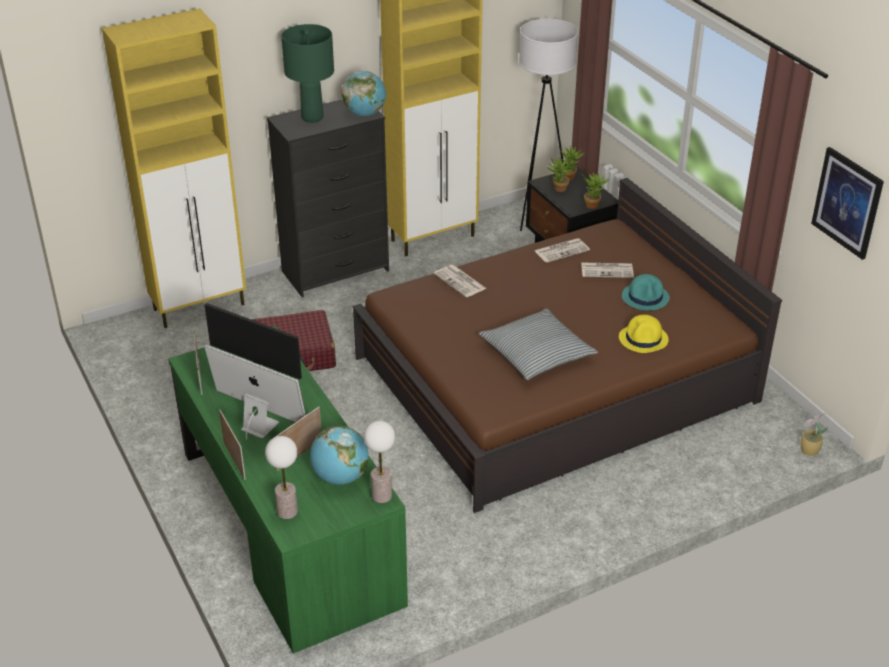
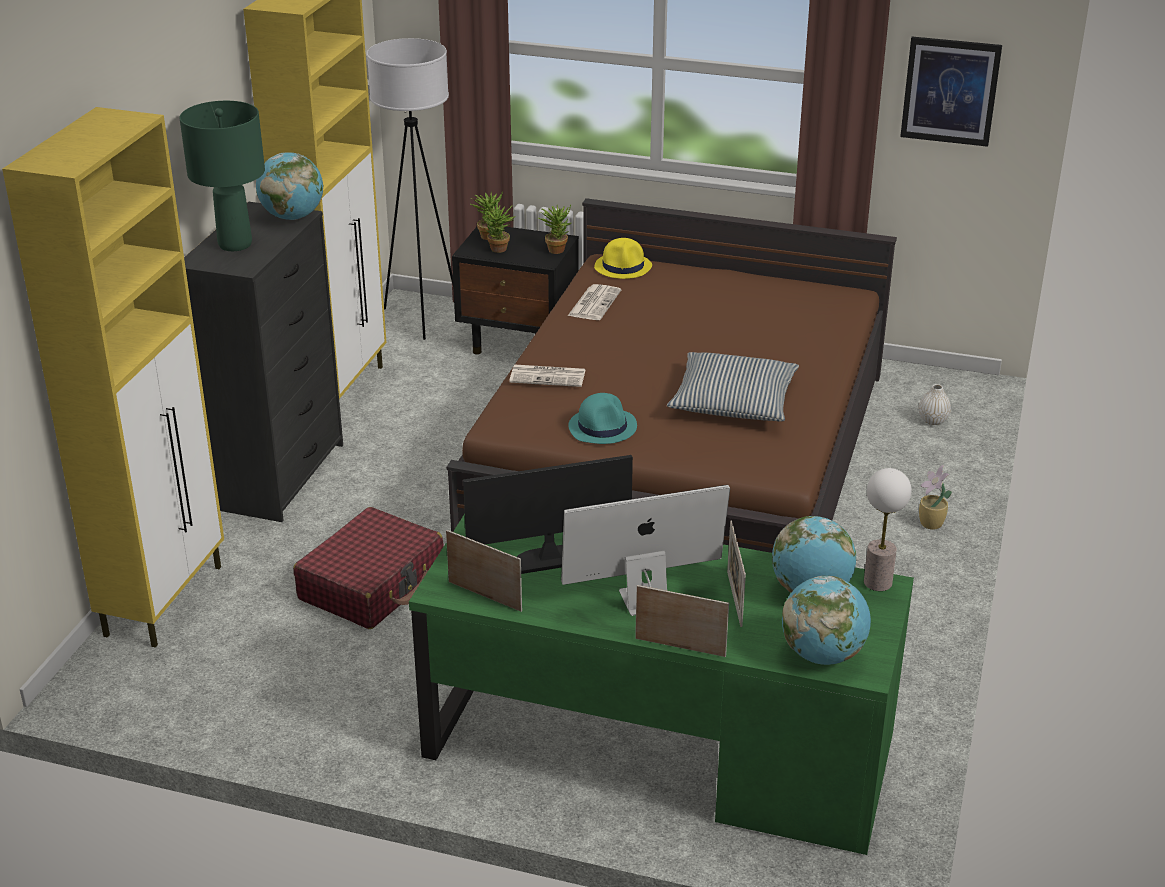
camera: 45 degrees left, 5 degrees down
table lamp [265,436,298,519] -> globe [782,576,871,665]
newspaper [581,263,634,278] -> none
yellow hat [619,315,669,353] -> yellow hat moved to [594,238,652,279]
turquoise hat [622,274,670,311] -> turquoise hat moved to [568,393,637,444]
potted plant [801,413,828,456] -> potted plant moved to [919,465,952,530]
none -> white vase [919,384,951,425]

